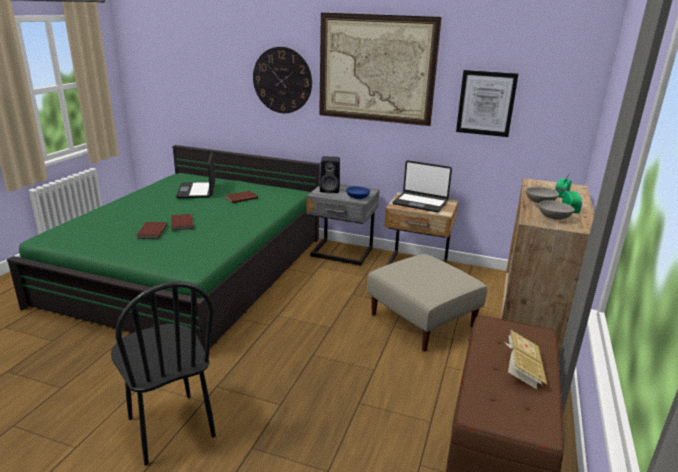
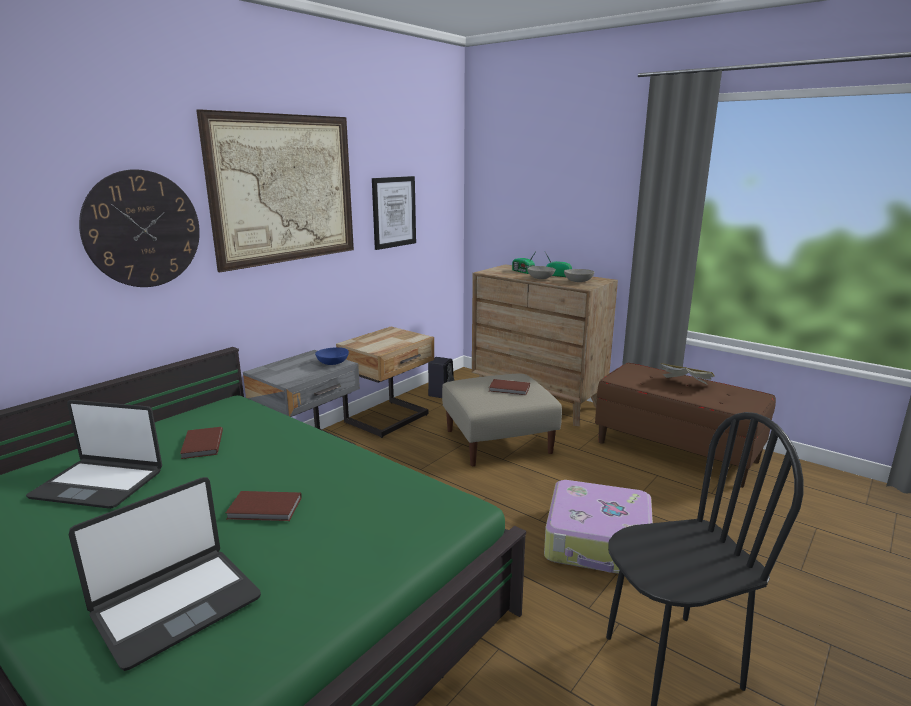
camera: 70 degrees left, 5 degrees down
brown book [137,222,167,239] -> brown book moved to [489,379,530,395]
black speaker [320,156,340,193] -> black speaker moved to [428,357,454,398]
laptop [392,160,452,212] -> laptop moved to [69,477,261,671]
none -> suitcase [544,480,653,574]

